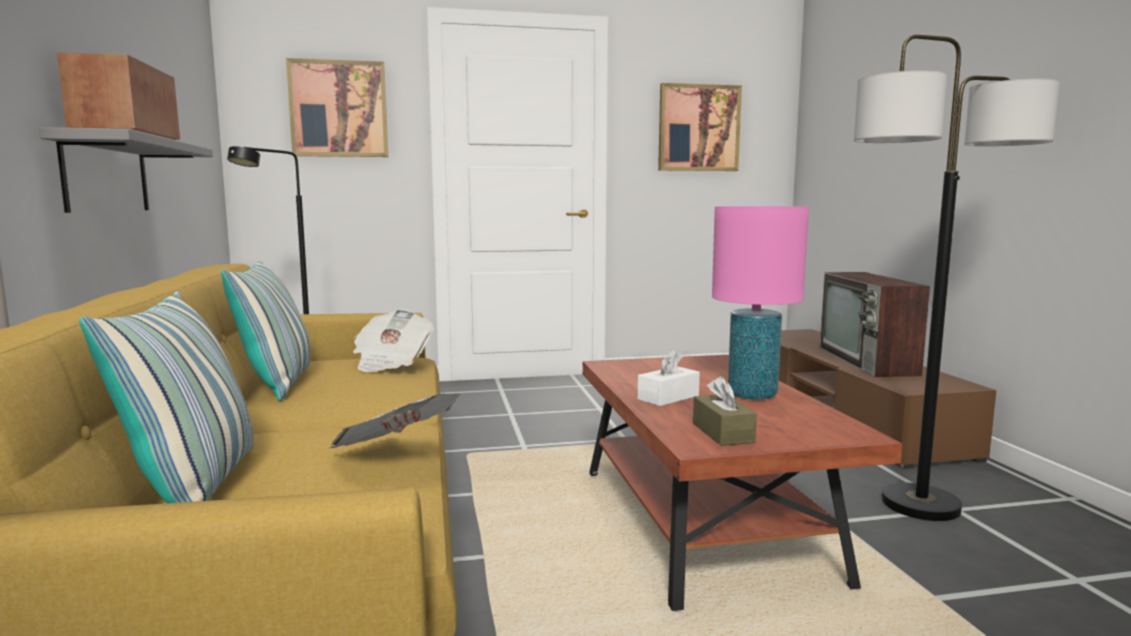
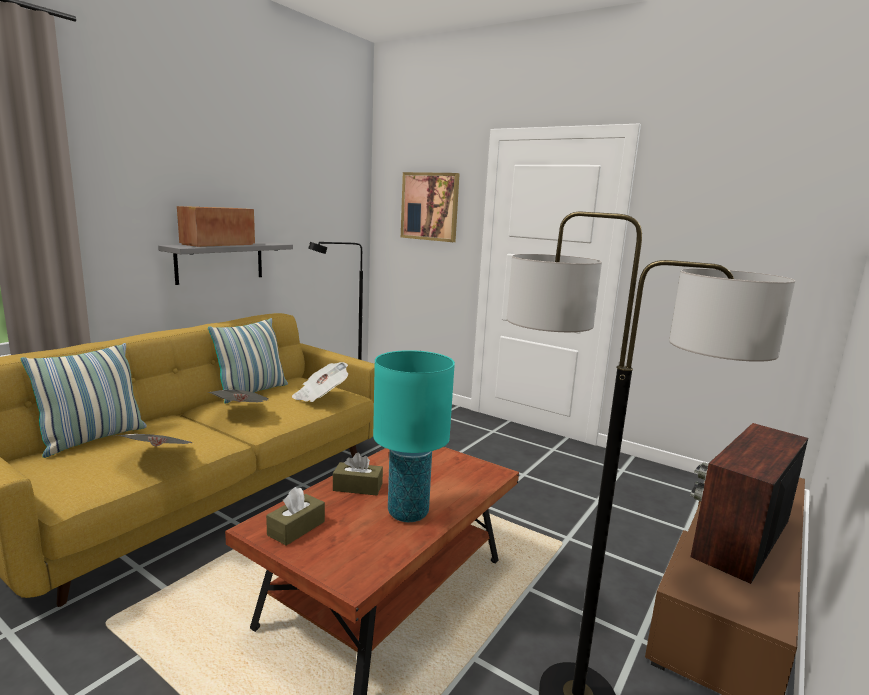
camera: 45 degrees right, 5 degrees up
white tissue box [638,349,700,406] -> brown tissue box [333,453,383,496]
picture [658,83,742,171] -> none
pink table lamp [712,206,809,400] -> turquoise table lamp [373,350,455,522]
none -> newspaper [207,390,269,402]

